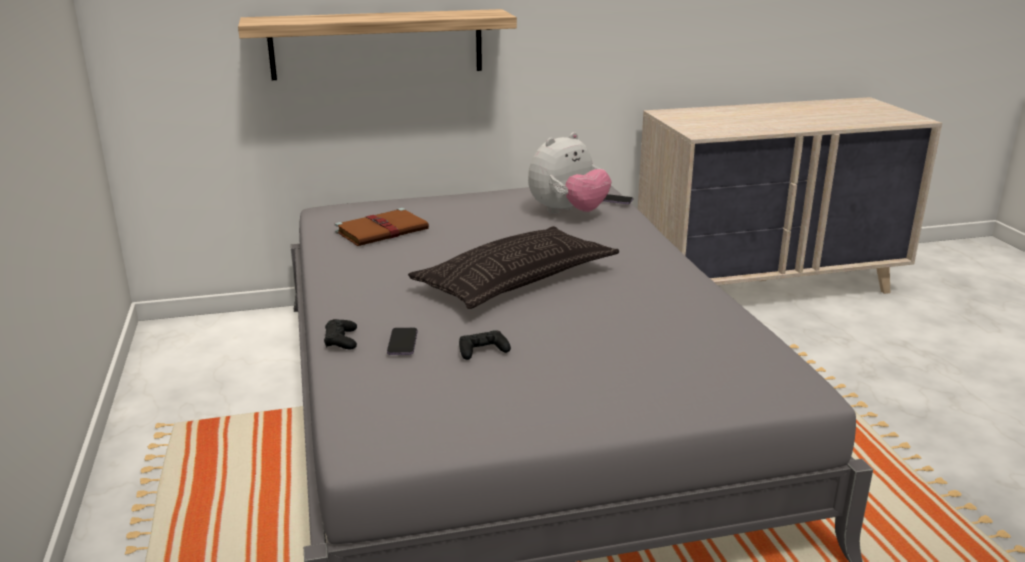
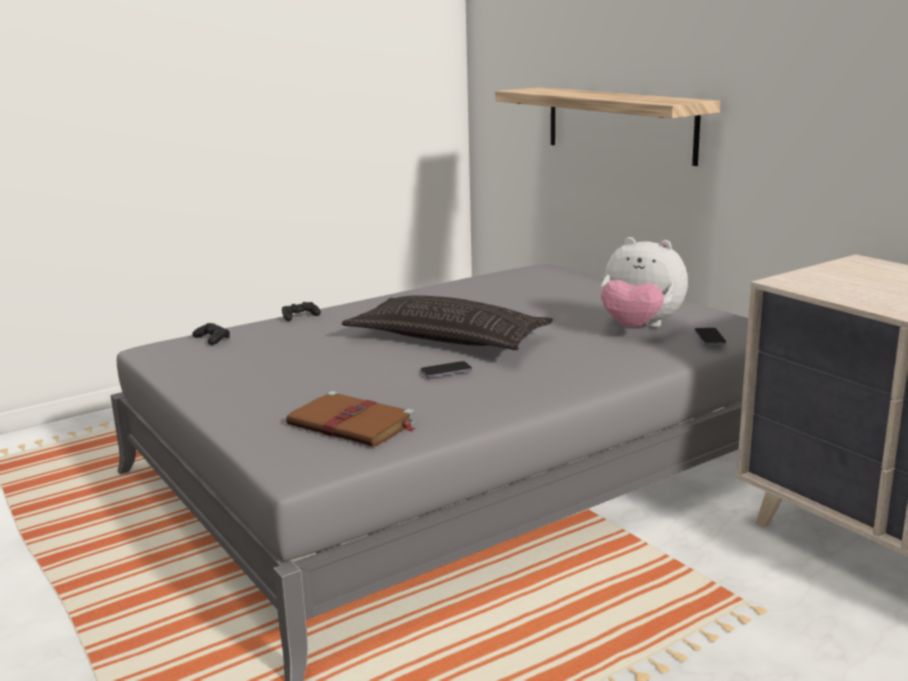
camera: 70 degrees right, 5 degrees down
brown book [335,208,429,246] -> brown book moved to [286,391,415,447]
phone [387,328,418,355] -> phone moved to [420,361,472,378]
black game controller [459,330,511,360] -> black game controller moved to [192,323,230,345]

